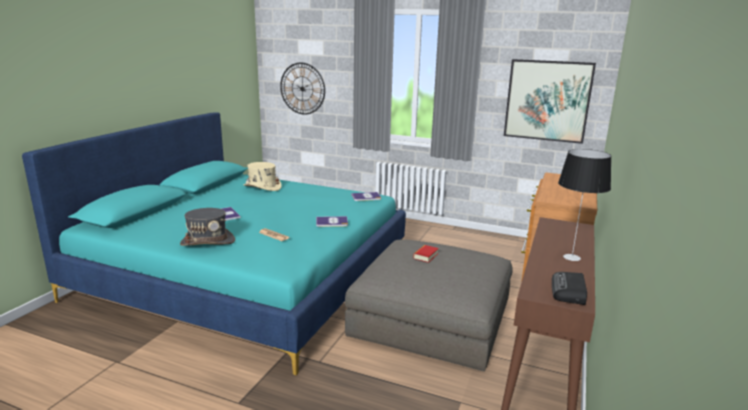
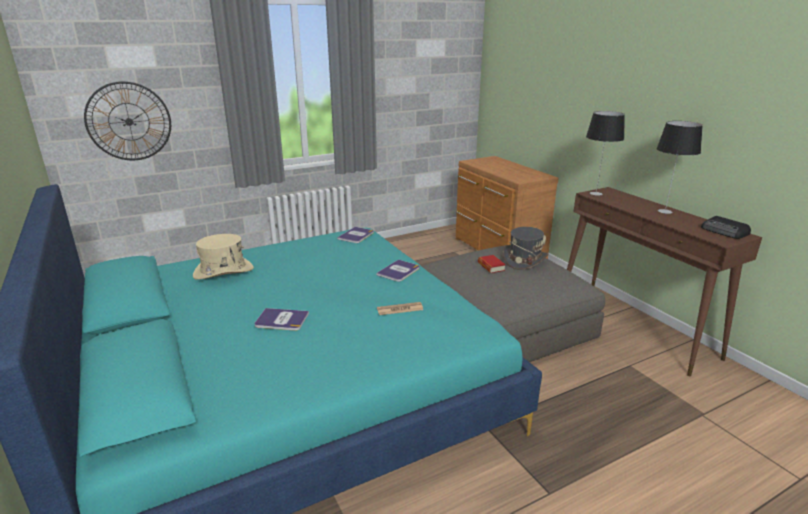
camera: 50 degrees left, 5 degrees up
grey hat [180,208,235,246] -> grey hat moved to [503,227,548,270]
picture [504,59,596,144] -> none
none -> table lamp [586,111,625,195]

